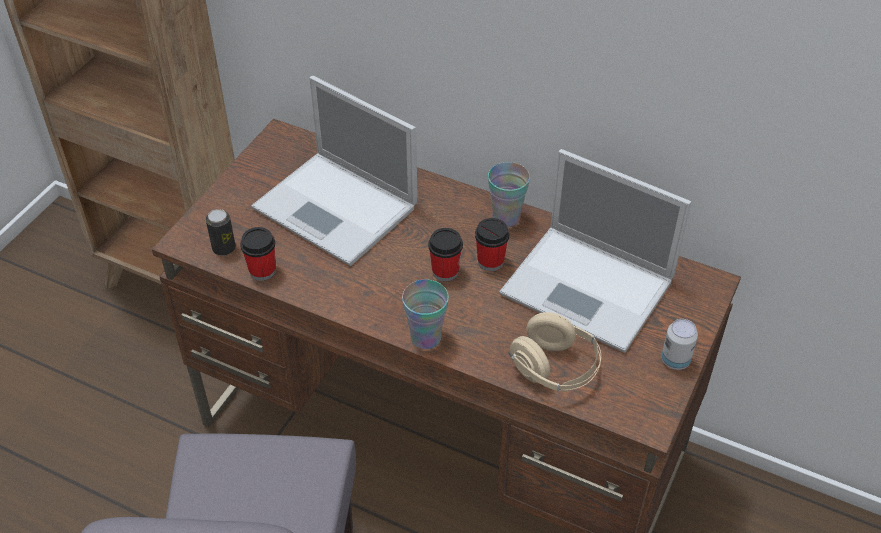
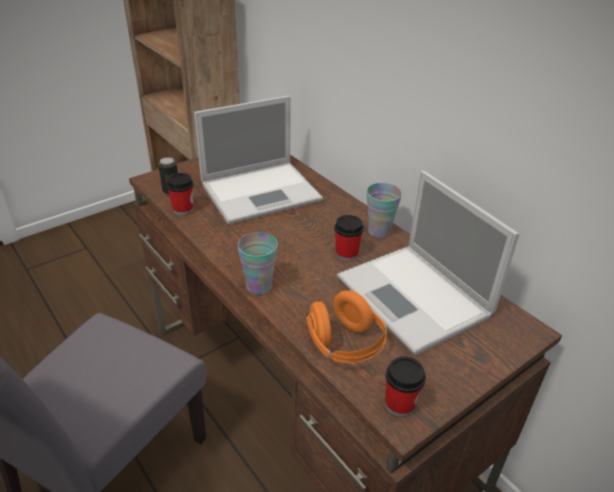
camera: 25 degrees right, 10 degrees down
laptop [251,76,418,266] -> laptop turned 90 degrees counterclockwise [194,96,323,224]
cup [428,228,463,282] -> cup moved to [385,356,426,417]
beige headphones [508,312,601,392] -> orange headphones [306,290,387,363]
can [661,319,698,370] -> none

